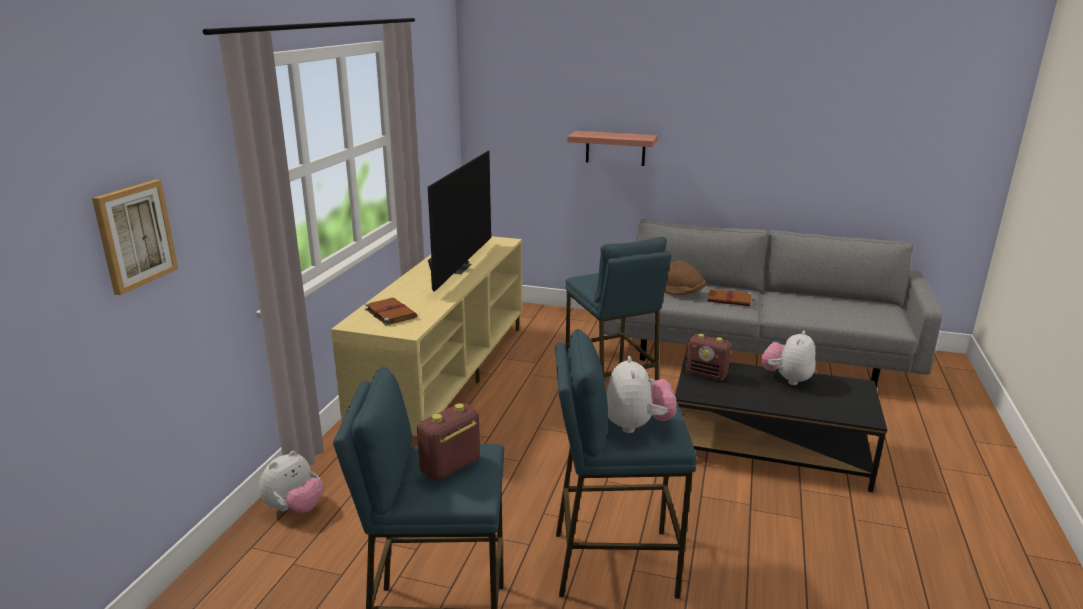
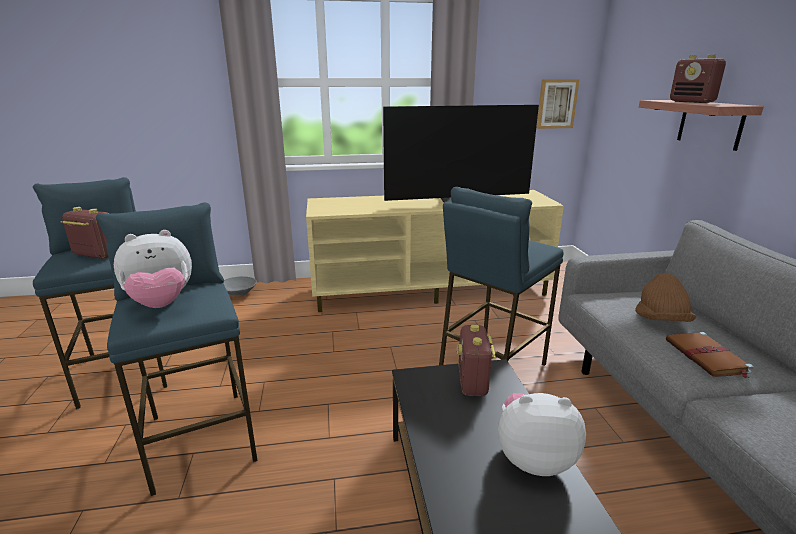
camera: 65 degrees right, 0 degrees up
picture [92,180,178,295] -> picture moved to [537,79,580,129]
plush toy [259,451,324,513] -> grey bowl [223,276,257,296]
brown book [365,298,417,326] -> none
none -> radio [670,55,726,103]

